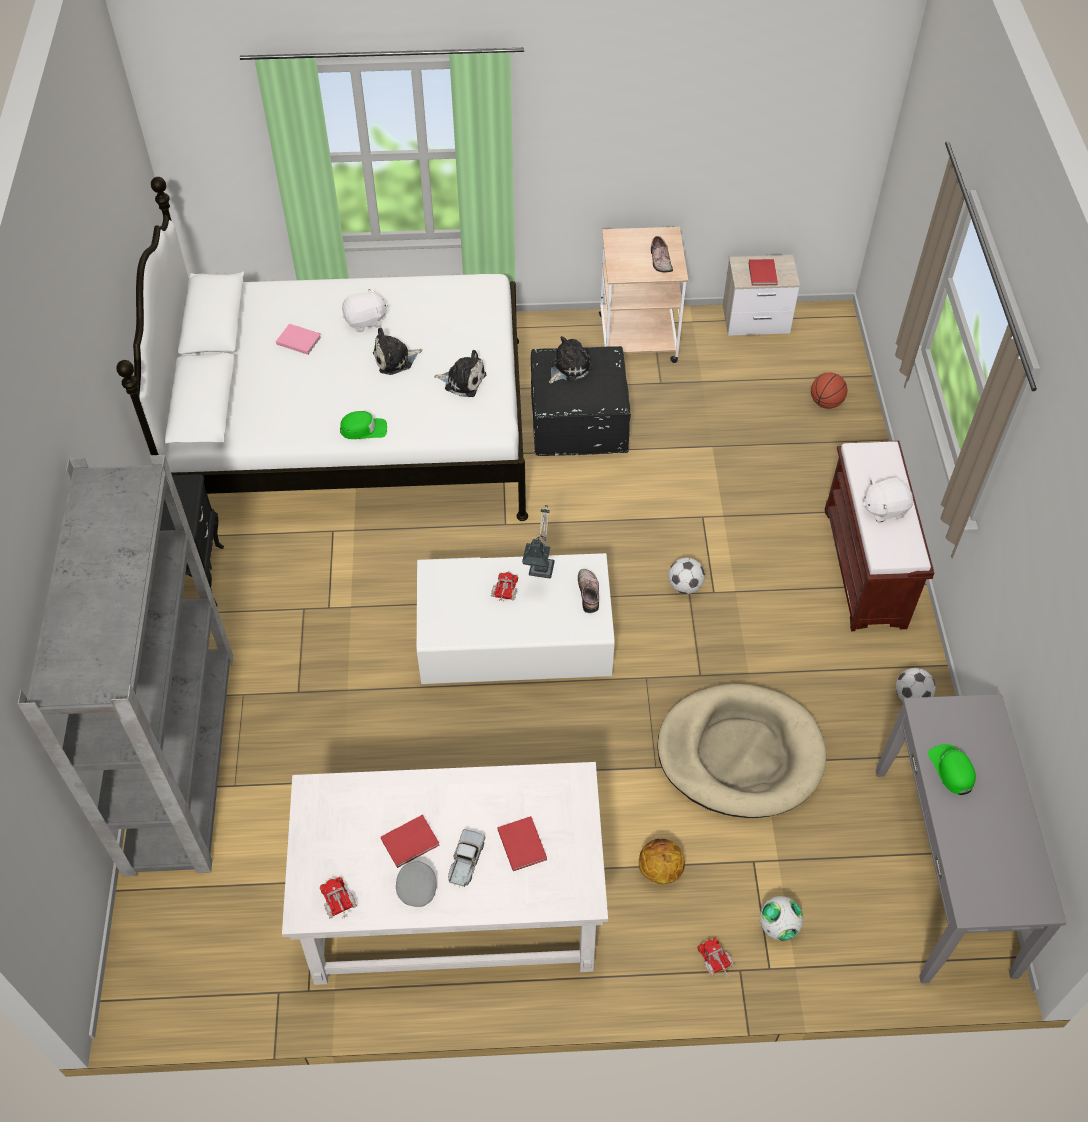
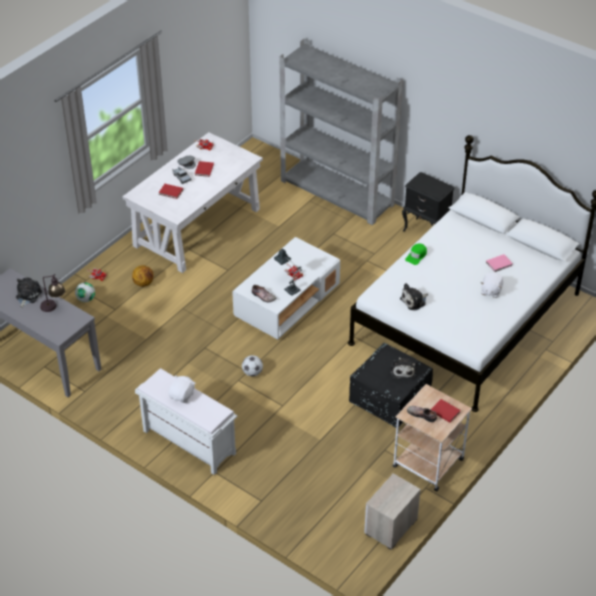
camera: 130 degrees right, 10 degrees down
plush toy [373,327,422,375] -> plush toy moved to [16,278,42,308]
beige dog bed [657,684,827,818] -> none
red book [748,259,778,286] -> red book moved to [430,399,461,423]
basketball [811,373,847,409] -> none
brown bench [824,441,934,631] -> white bench [135,368,237,475]
football [896,668,936,701] -> none
green cap [928,744,976,795] -> table lamp [40,274,65,312]

